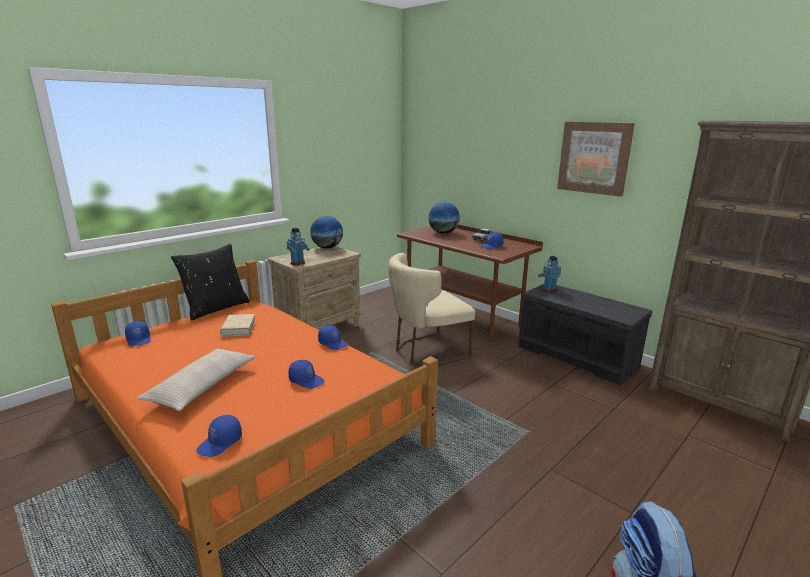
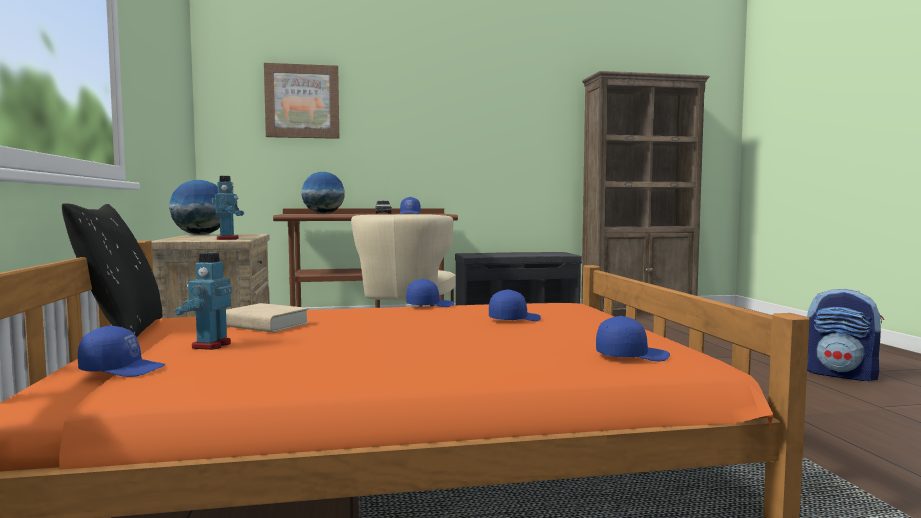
camera: 55 degrees left, 15 degrees down
beige pillow [136,348,255,411] -> none
blue cap [196,415,242,457] -> blue cap turned 75 degrees counterclockwise [596,316,670,361]
toy robot [538,256,561,293] -> toy robot moved to [175,253,232,350]
picture [557,122,635,197] -> picture moved to [264,63,339,139]

